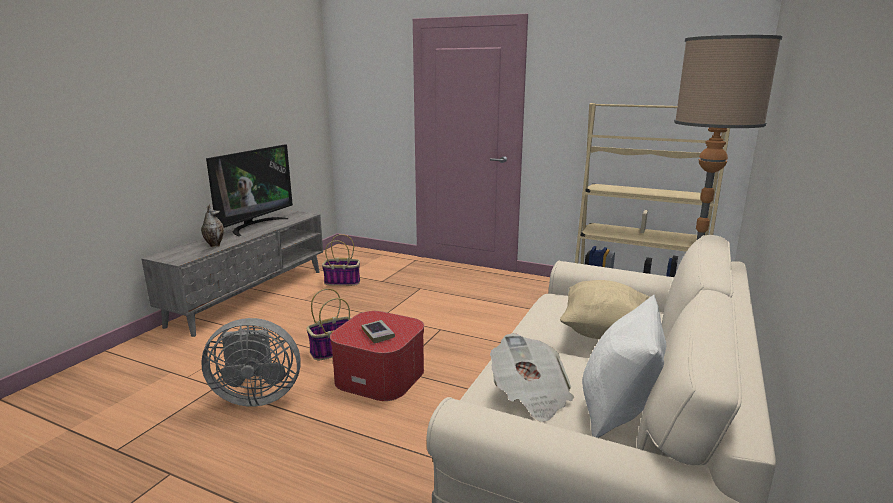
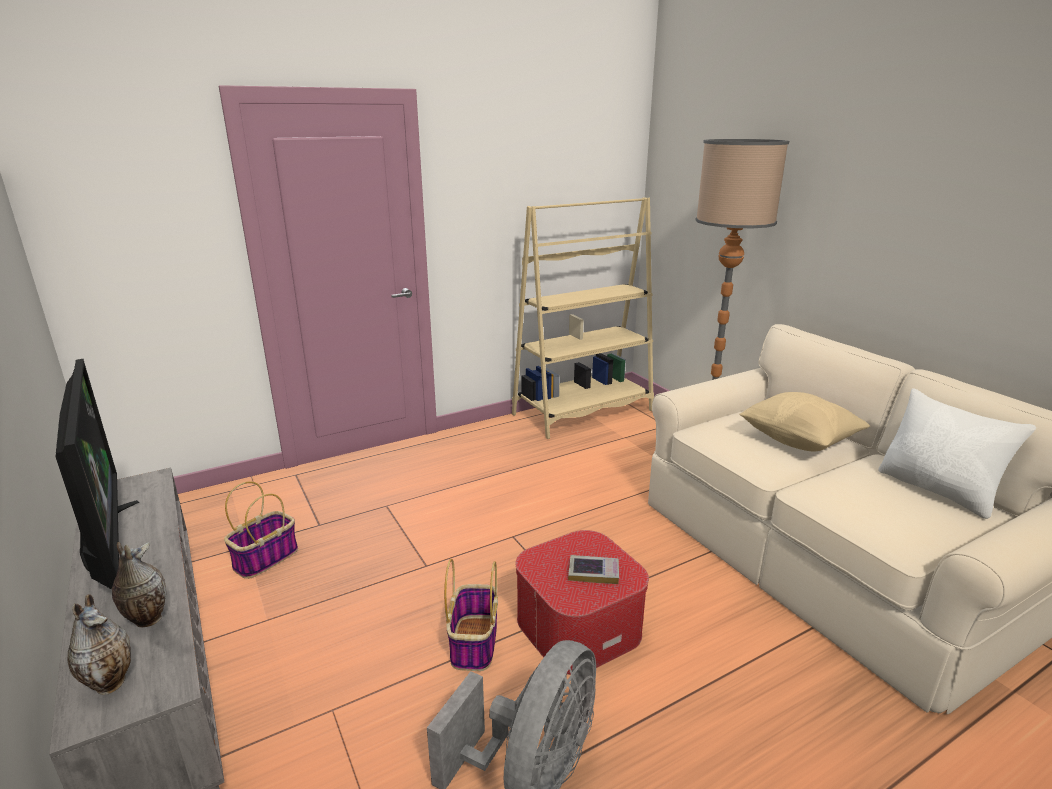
camera: 55 degrees left, 5 degrees up
newspaper [490,333,574,422] -> none
none -> vase [68,594,131,695]

